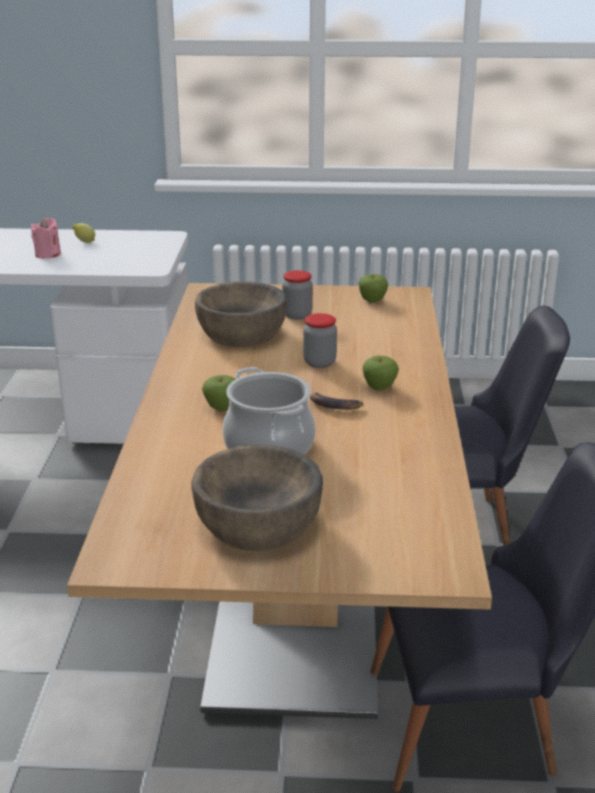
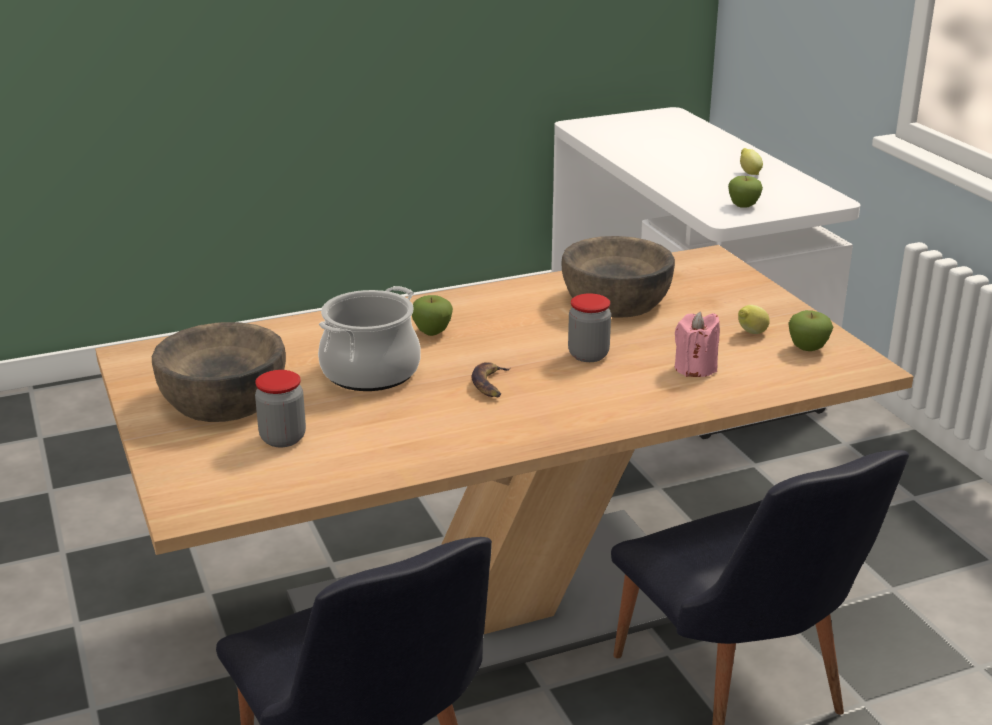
camera: 65 degrees right, 0 degrees up
pink candle [31,218,61,259] -> pink candle moved to [675,311,720,377]
jar [282,270,313,320] -> jar moved to [255,370,306,447]
apple [363,355,399,391] -> apple moved to [728,176,763,208]
none -> lemon [738,305,770,334]

